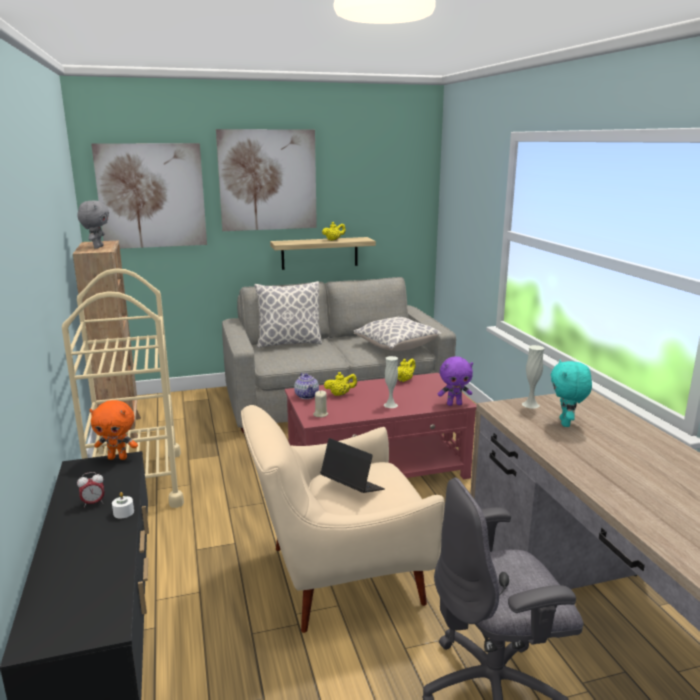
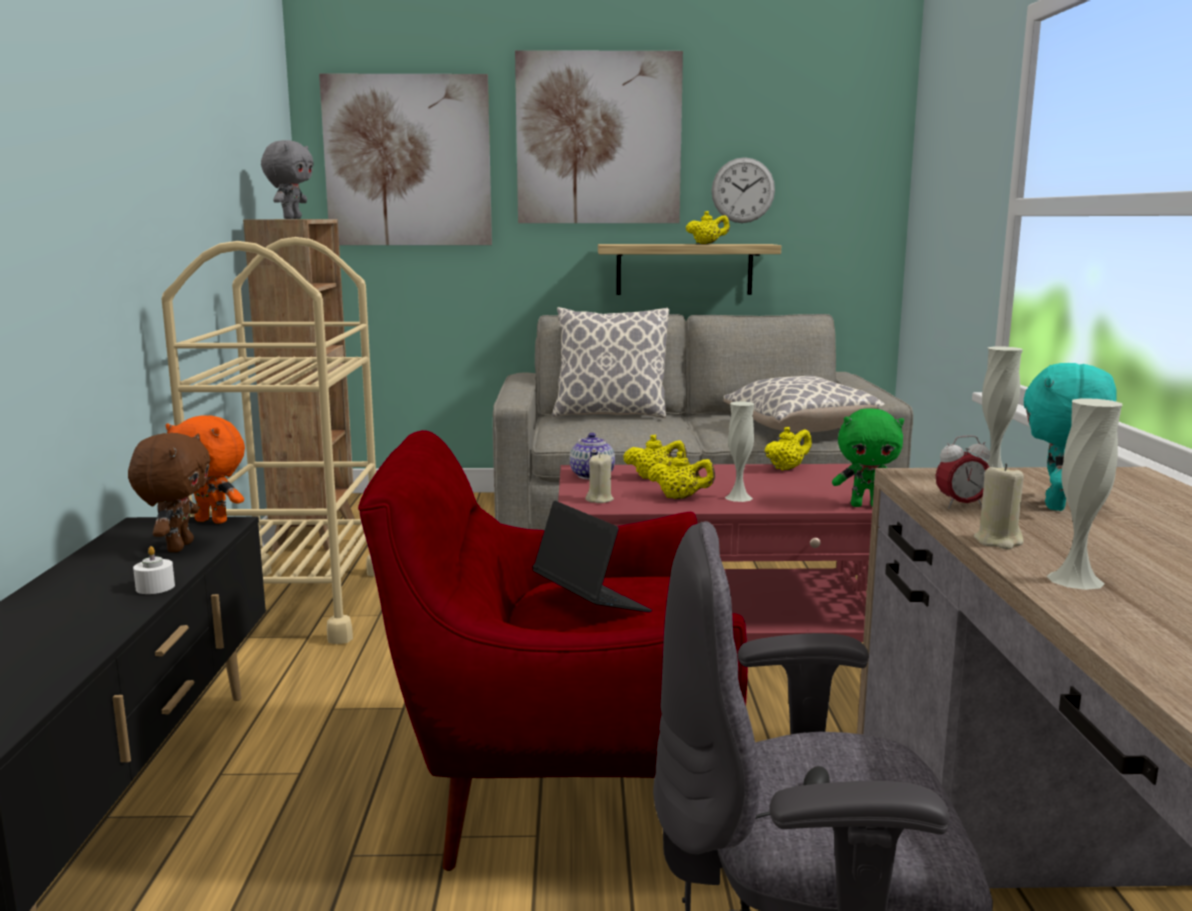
camera: 15 degrees right, 5 degrees down
alarm clock [77,472,104,508] -> alarm clock moved to [936,436,990,509]
beige armchair [241,405,445,633] -> red armchair [358,430,748,871]
purple plush toy [438,356,473,406] -> green plush toy [832,408,904,507]
none -> brown plush toy [128,433,211,552]
none -> yellow teapot [648,451,715,499]
none -> wall clock [711,157,775,223]
none -> beige candle [974,463,1024,550]
none -> white vase [1047,398,1122,590]

